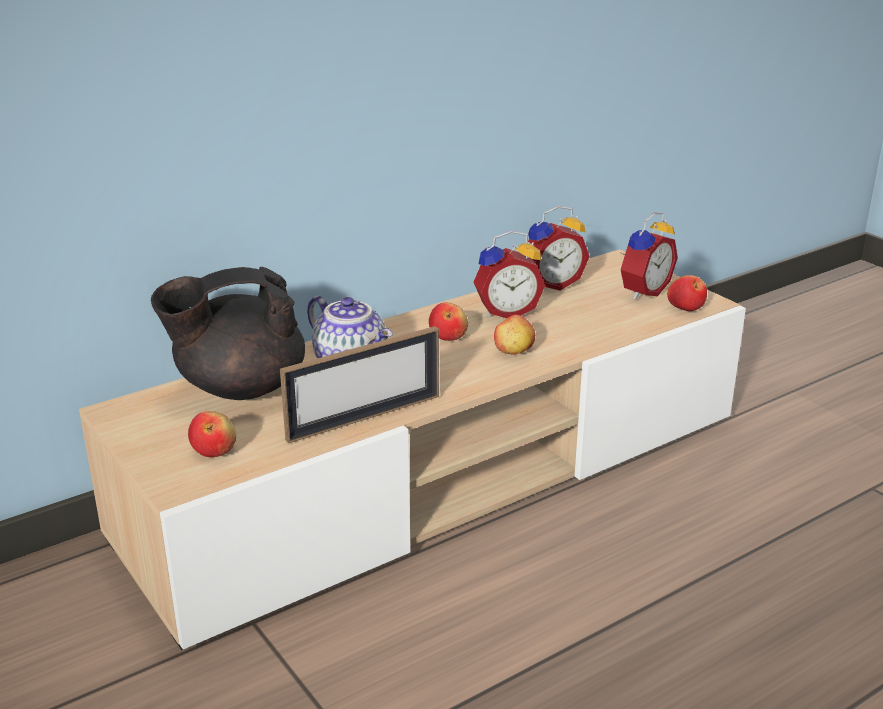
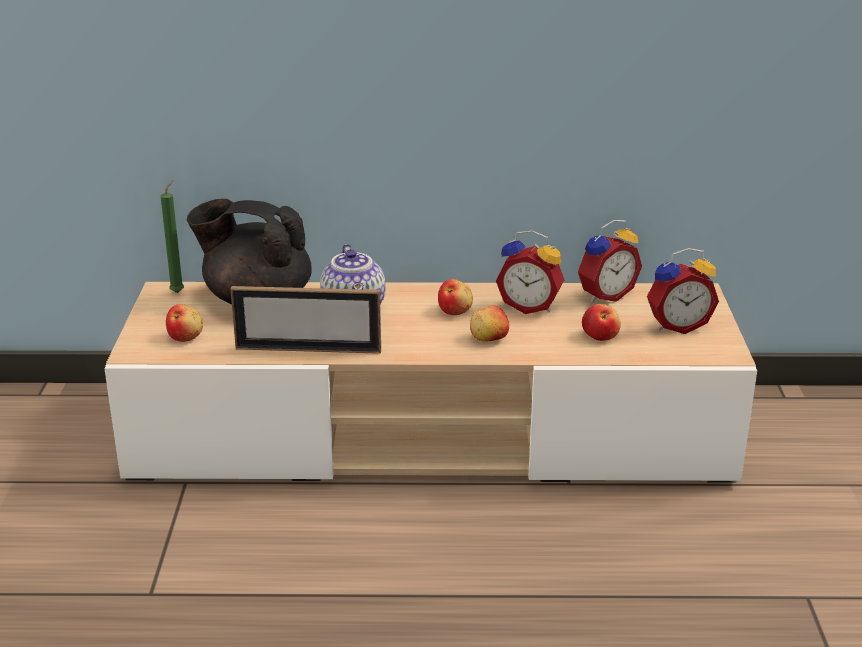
camera: 35 degrees right, 0 degrees up
alarm clock [528,206,590,291] -> alarm clock turned 45 degrees counterclockwise [578,220,642,303]
apple [667,275,707,311] -> apple moved to [582,304,621,341]
none -> green candle [161,180,184,293]

